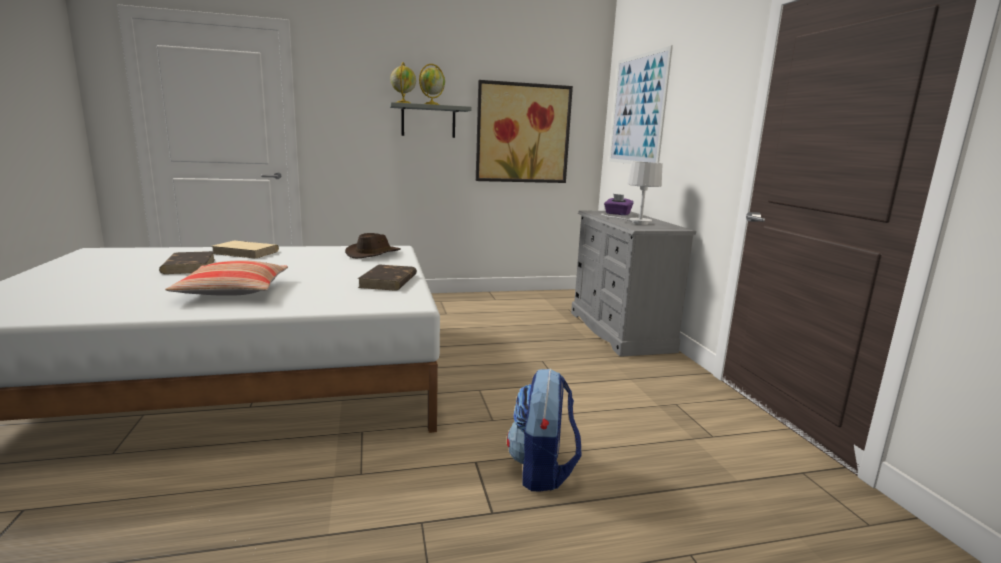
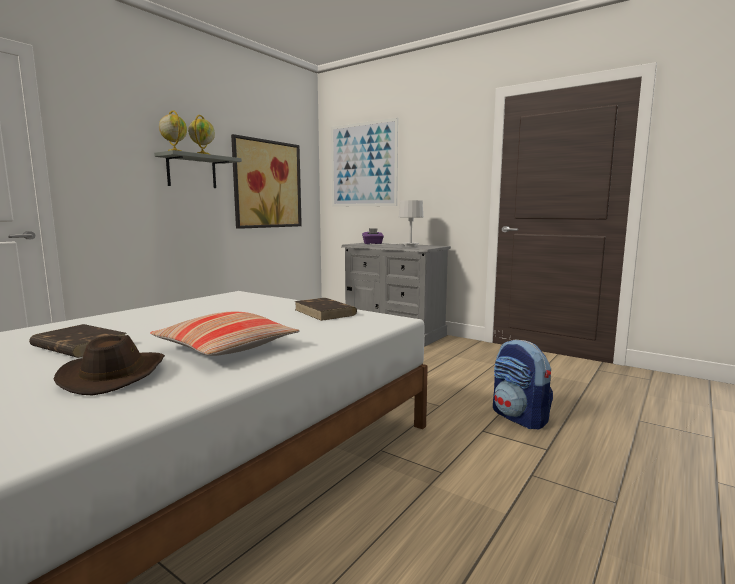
camera: 40 degrees left, 5 degrees down
beige book [212,241,279,259] -> none
brown hat [345,233,401,258] -> brown hat moved to [53,335,165,395]

